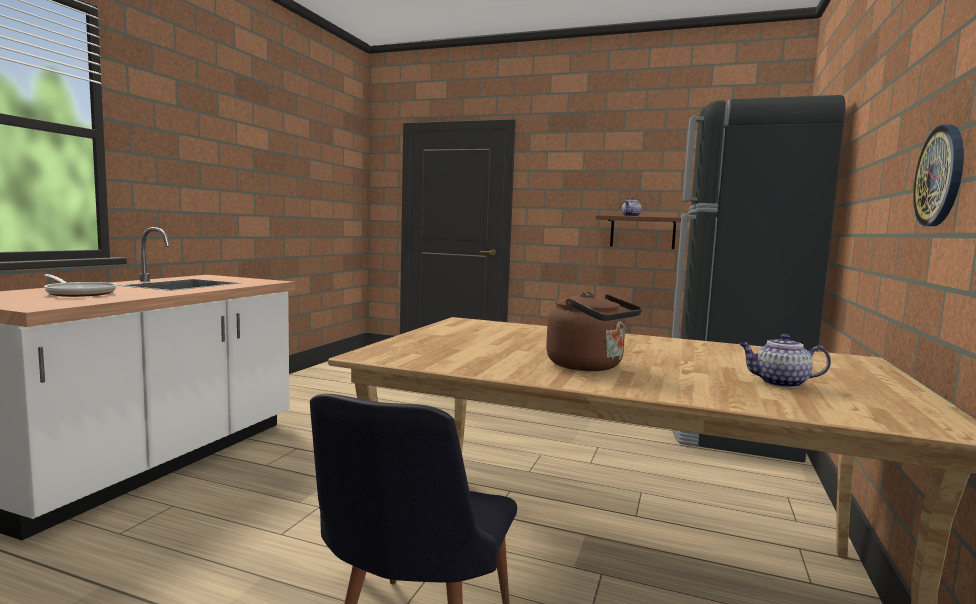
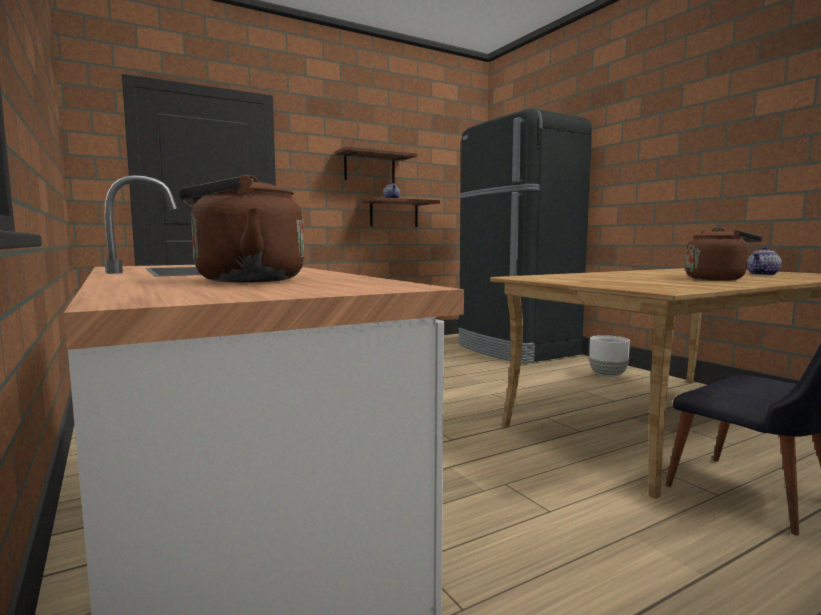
camera: 50 degrees left, 0 degrees up
frying pan [44,274,117,297] -> brown kettle [178,175,304,283]
wall clock [913,125,964,226] -> none
none -> brown shelf [334,146,417,183]
none -> white planter [589,335,630,377]

